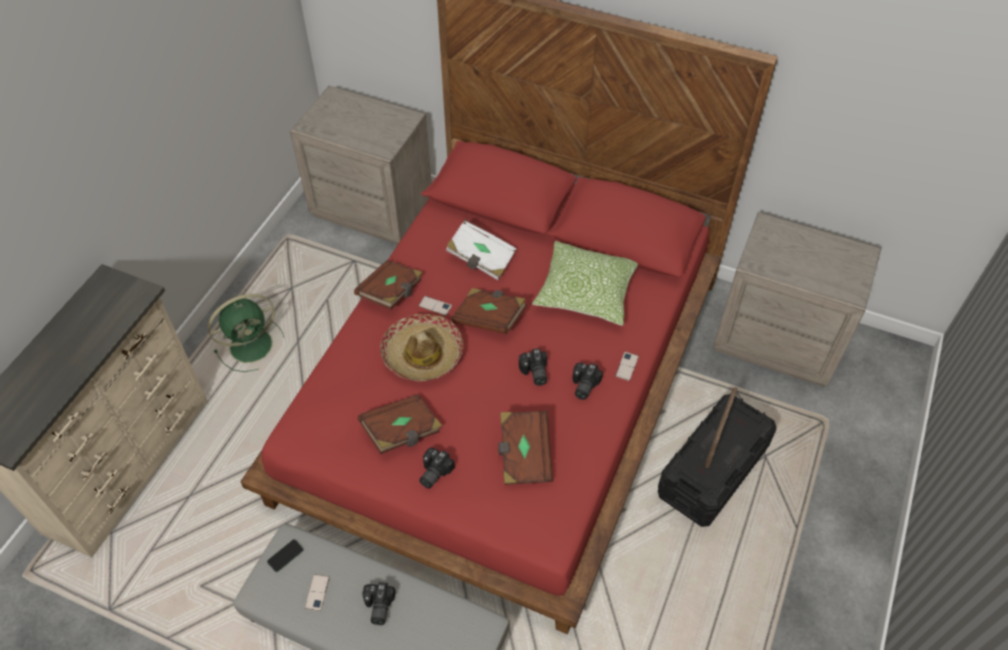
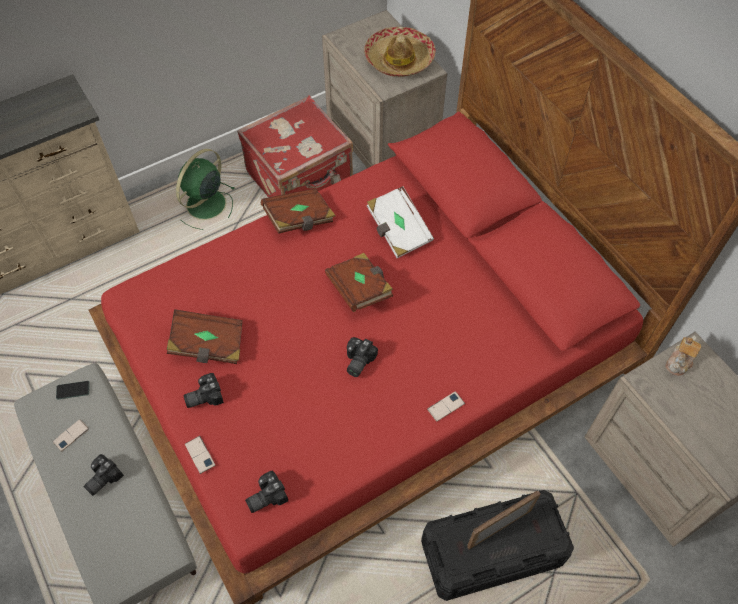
camera: 35 degrees right, 5 degrees up
green fan [208,294,284,372] -> green fan turned 120 degrees clockwise [176,149,235,230]
hat [380,314,463,381] -> hat moved to [364,27,436,77]
phone [418,296,452,316] -> phone moved to [185,436,215,474]
brown book [498,411,553,485] -> none
pillow [532,241,638,326] -> none
camera [572,363,603,400] -> camera moved to [245,471,288,513]
none -> red suitcase [237,95,353,197]
none -> teapot [666,335,701,376]

